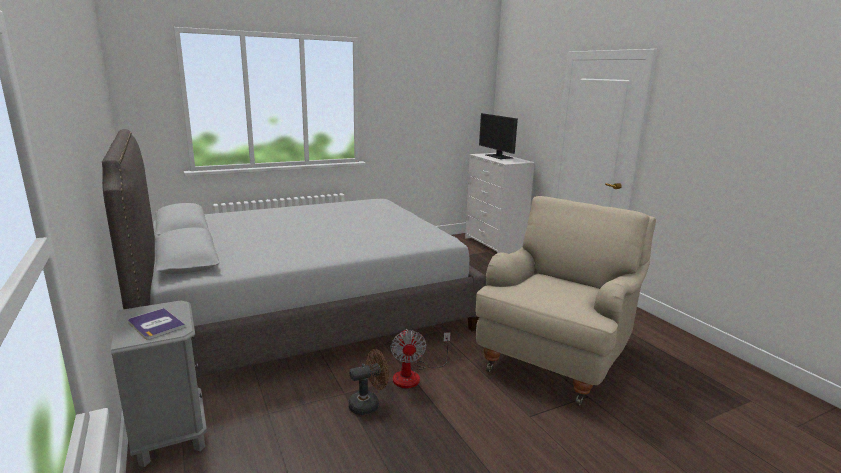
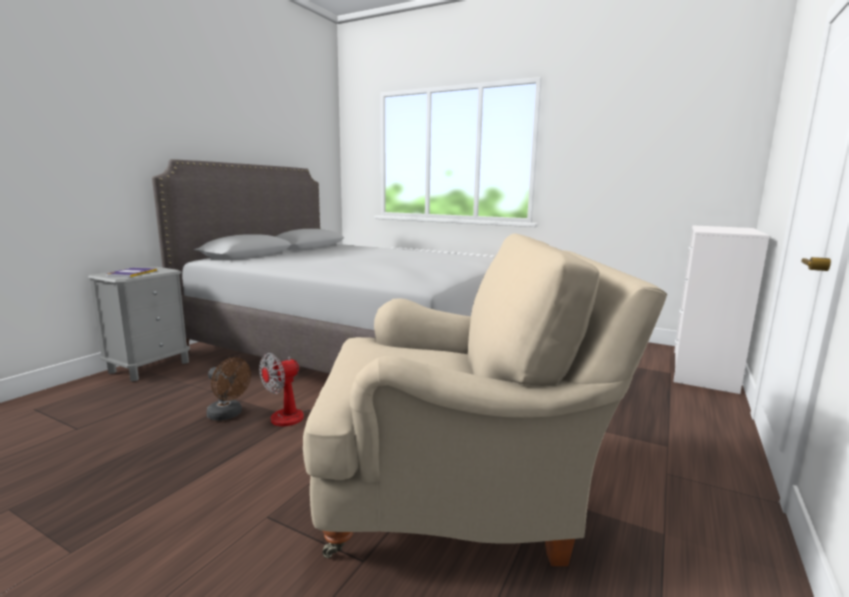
camera: 55 degrees right, 5 degrees down
monitor [479,113,518,159] -> none

